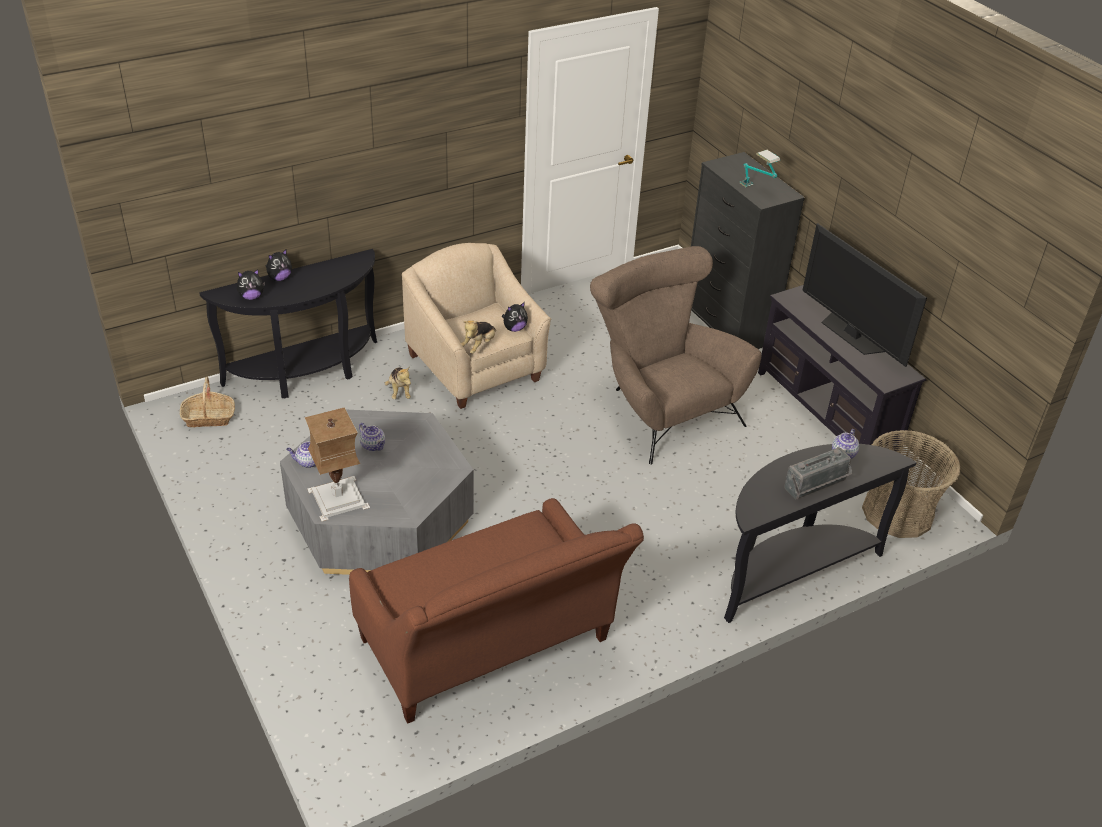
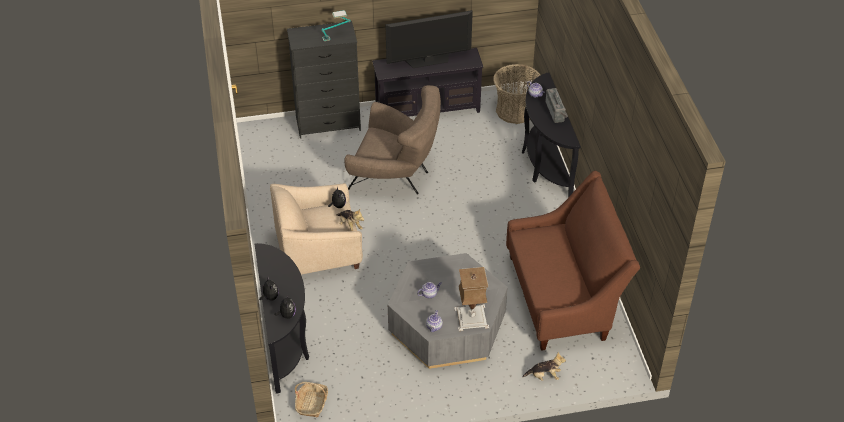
camera: 70 degrees left, 5 degrees up
plush toy [385,366,411,399] -> plush toy moved to [522,352,566,381]
brown armchair [590,246,762,465] -> brown armchair turned 150 degrees counterclockwise [345,85,441,194]

